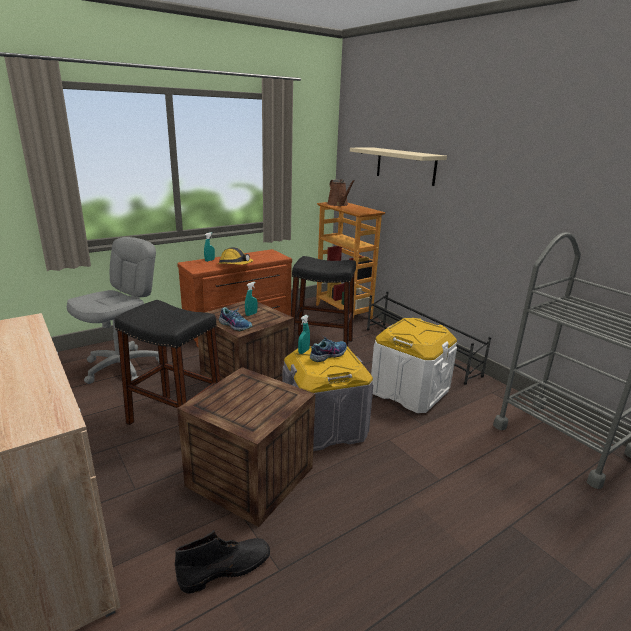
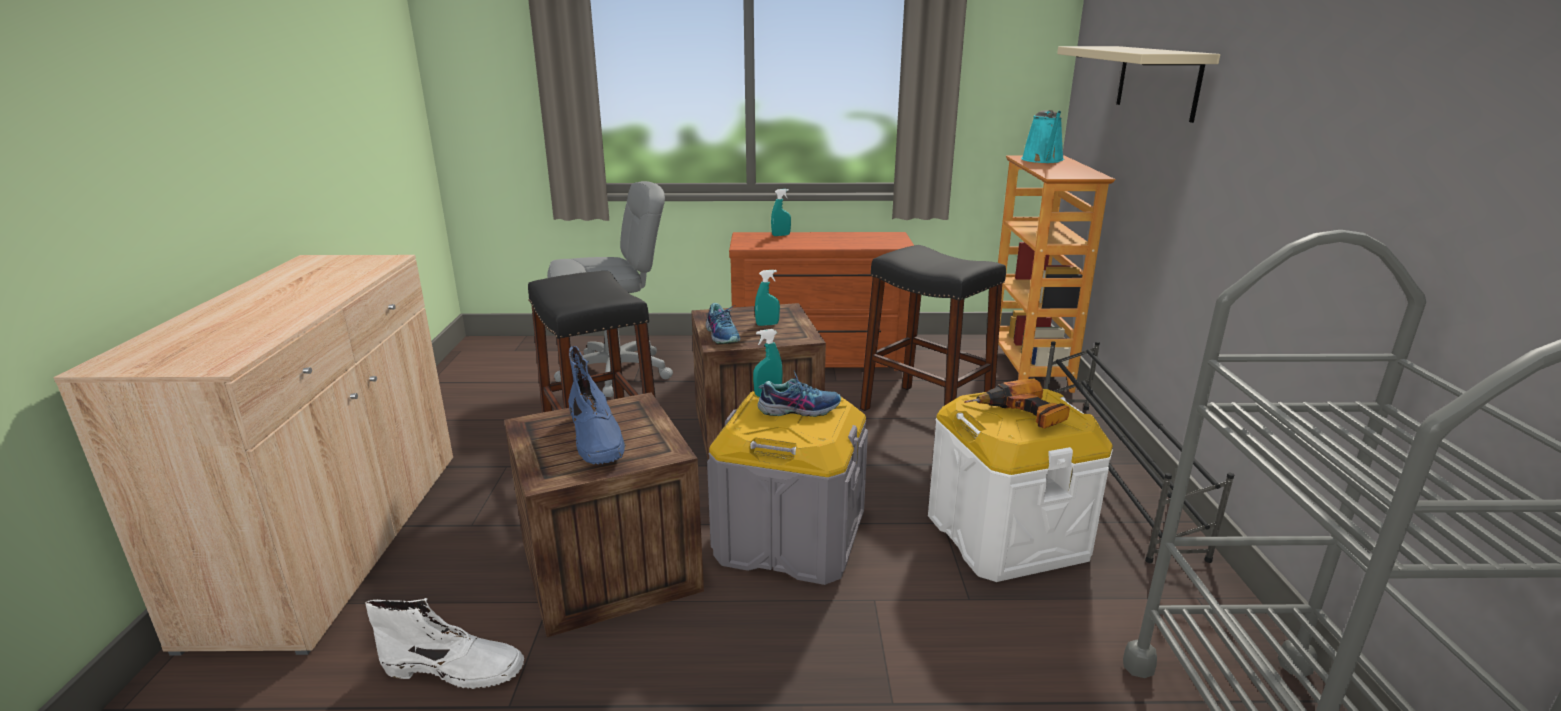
camera: 35 degrees right, 0 degrees up
black boot [175,530,270,594] -> white boot [365,598,524,689]
hard hat [218,247,254,265] -> none
brown watering can [327,179,355,206] -> turquoise watering can [1021,110,1064,163]
none -> blue boot [568,346,626,464]
none -> power drill [964,378,1070,429]

